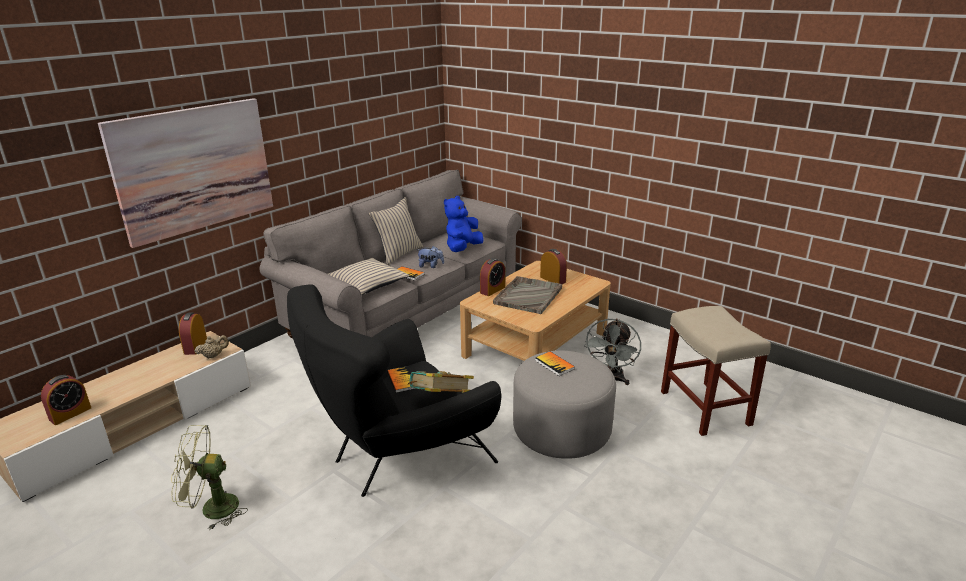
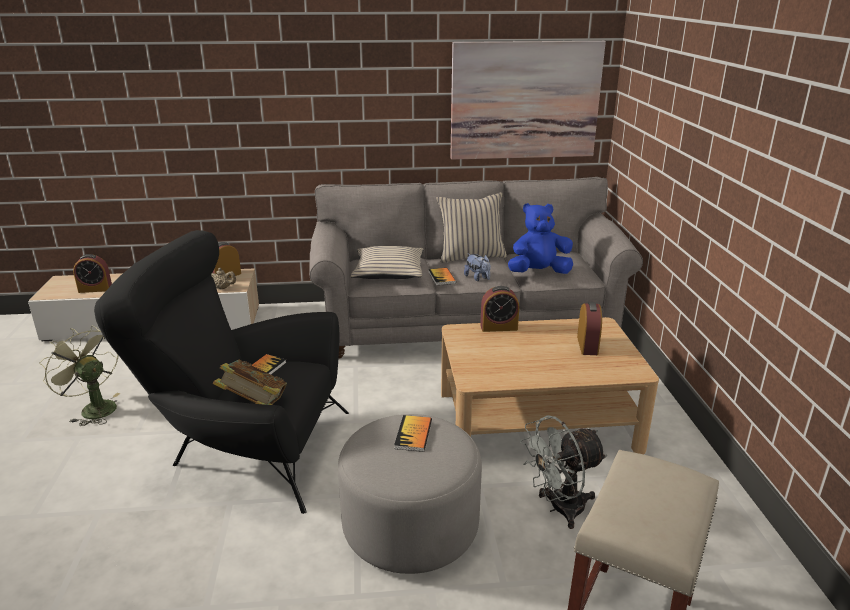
camera: 45 degrees right, 0 degrees up
picture [98,98,273,248] -> picture moved to [450,41,606,160]
grey tray [493,276,562,314] -> none

